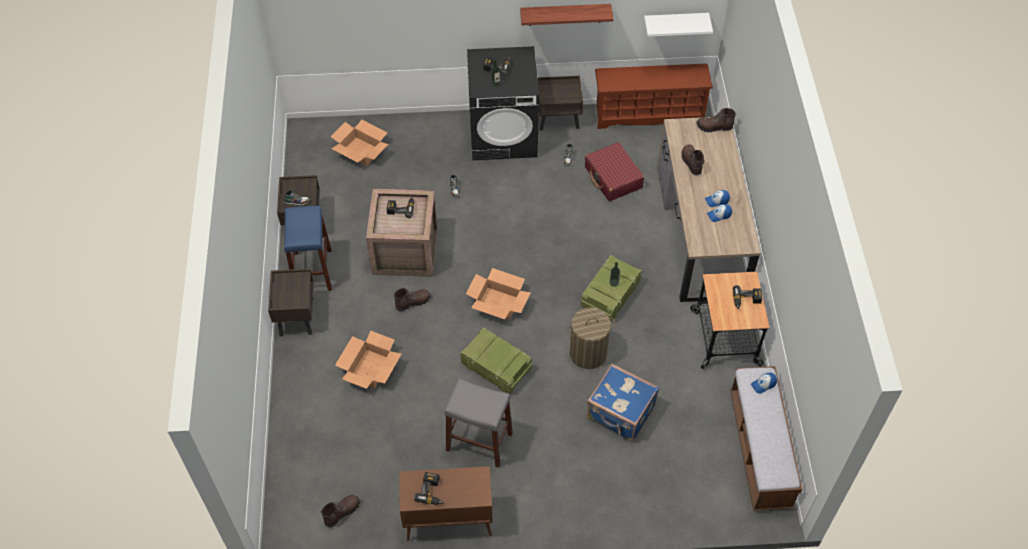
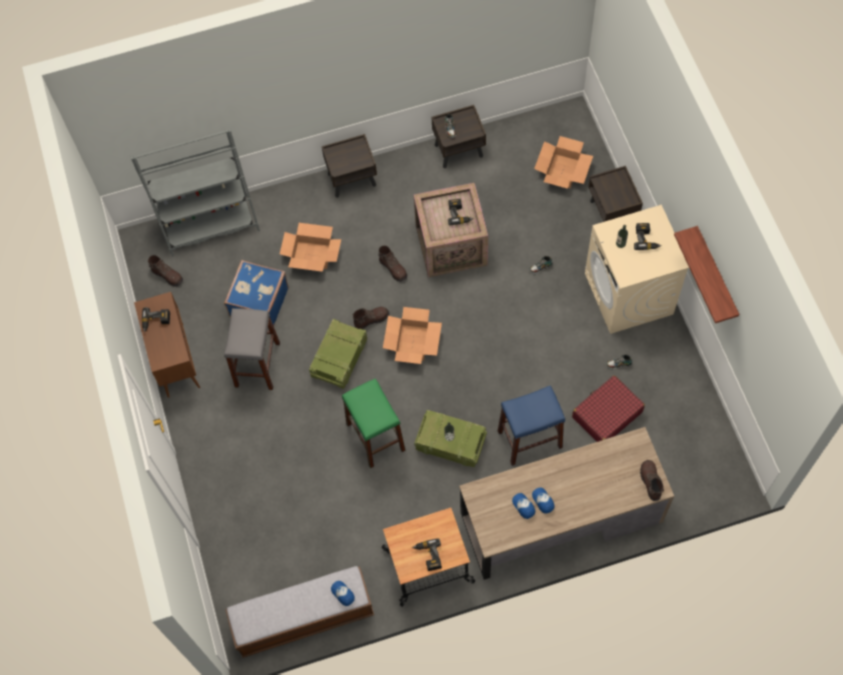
camera: 80 degrees right, 10 degrees up
blue stool [284,206,332,291] -> blue stool moved to [498,385,565,466]
black washing machine [467,46,539,160] -> beige washing machine [585,205,689,334]
brown nightstand [537,76,583,131] -> brown nightstand moved to [589,166,643,222]
laundry basket [567,307,615,369] -> green stool [342,378,406,468]
blue suitcase [587,363,659,442] -> blue suitcase moved to [224,260,289,326]
brown shoe rack [595,63,713,129] -> none
white shelf [644,13,713,37] -> none
brown boot [681,144,705,175] -> brown boot moved to [352,307,389,329]
none -> grey bookcase [131,129,260,257]

